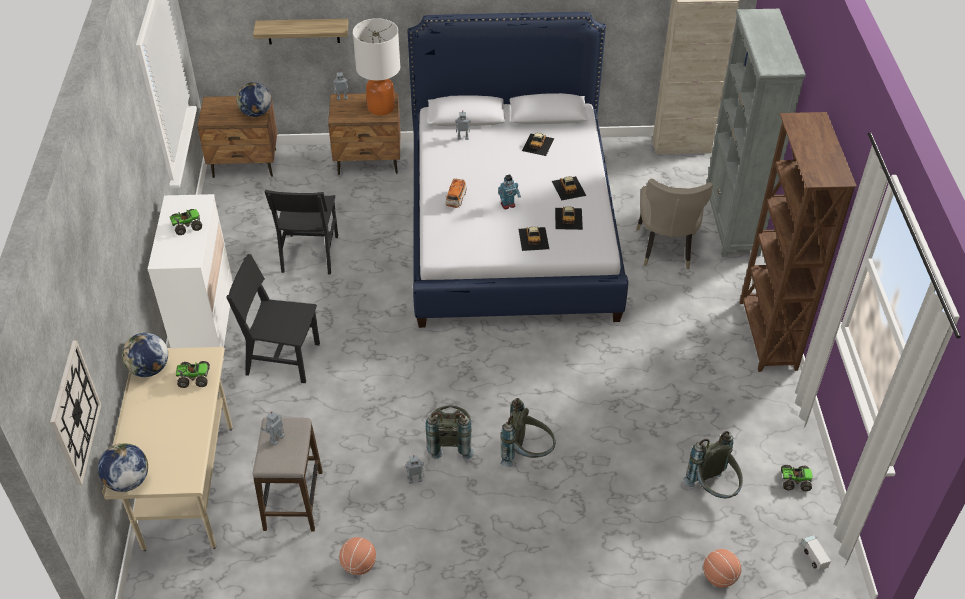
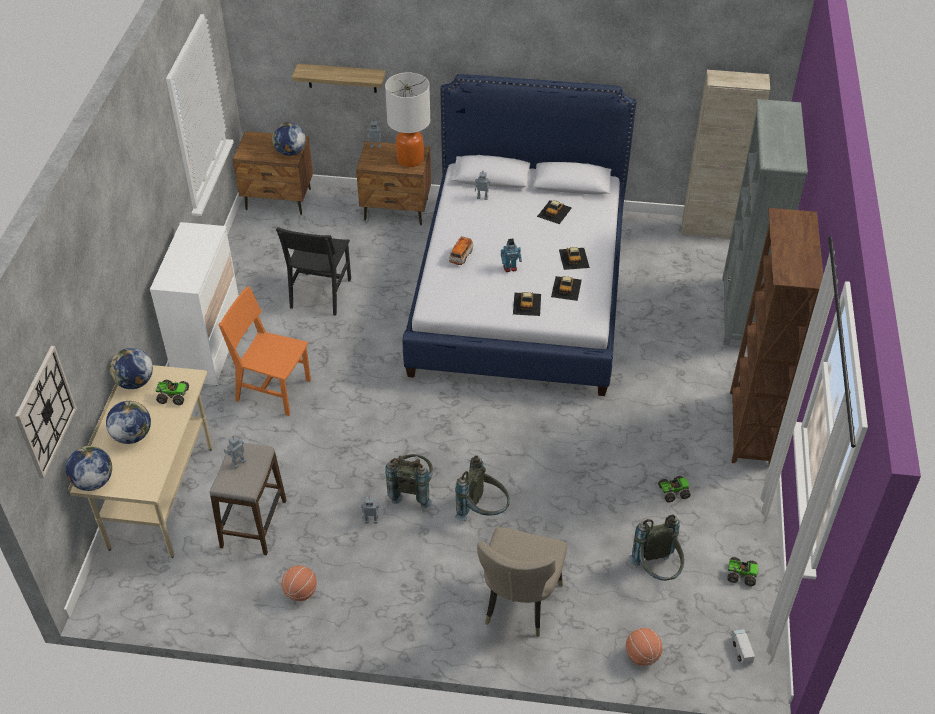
camera: 10 degrees right, 0 degrees up
toy truck [170,209,202,235] -> toy truck moved to [658,476,691,502]
black chair [226,254,320,383] -> orange chair [218,286,311,416]
beige chair [636,179,713,269] -> beige chair moved to [477,527,567,637]
none -> globe [106,401,151,444]

